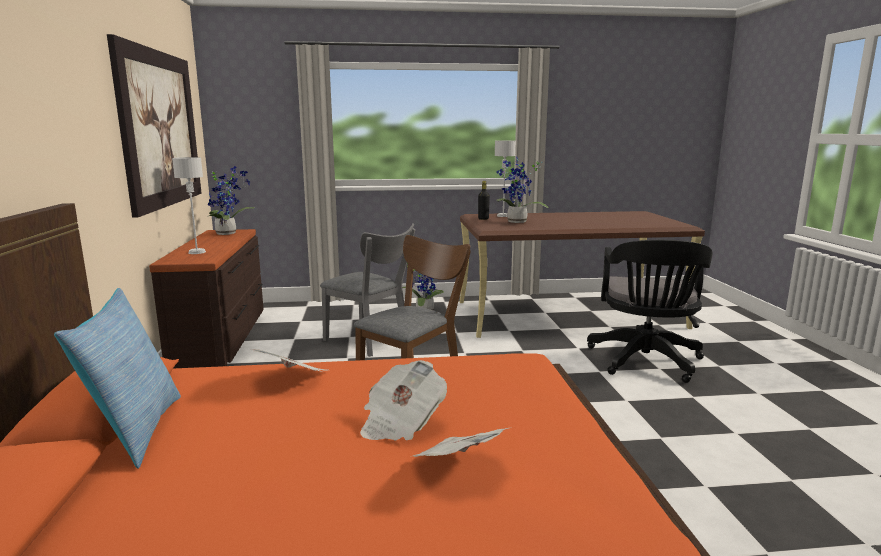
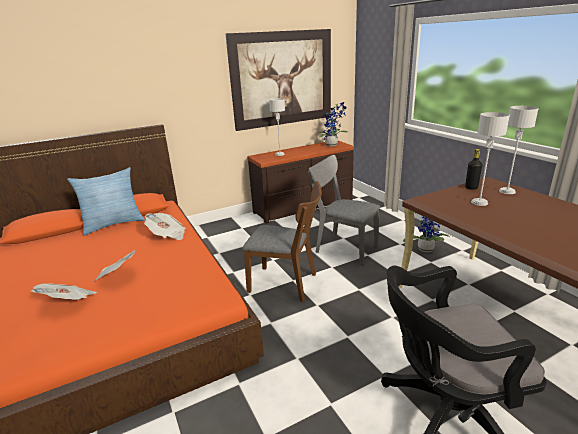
camera: 70 degrees right, 10 degrees up
grey chair [320,223,415,357] -> grey chair turned 105 degrees clockwise [308,155,380,265]
potted plant [496,156,549,223] -> grey table lamp [471,112,510,206]

